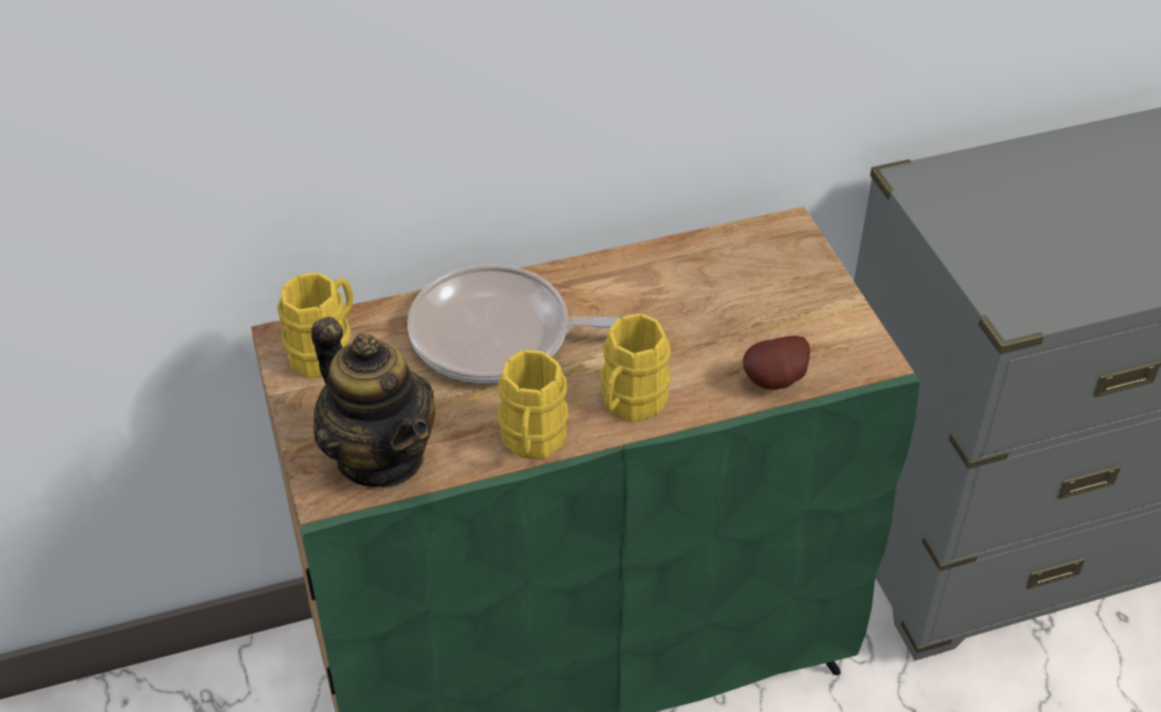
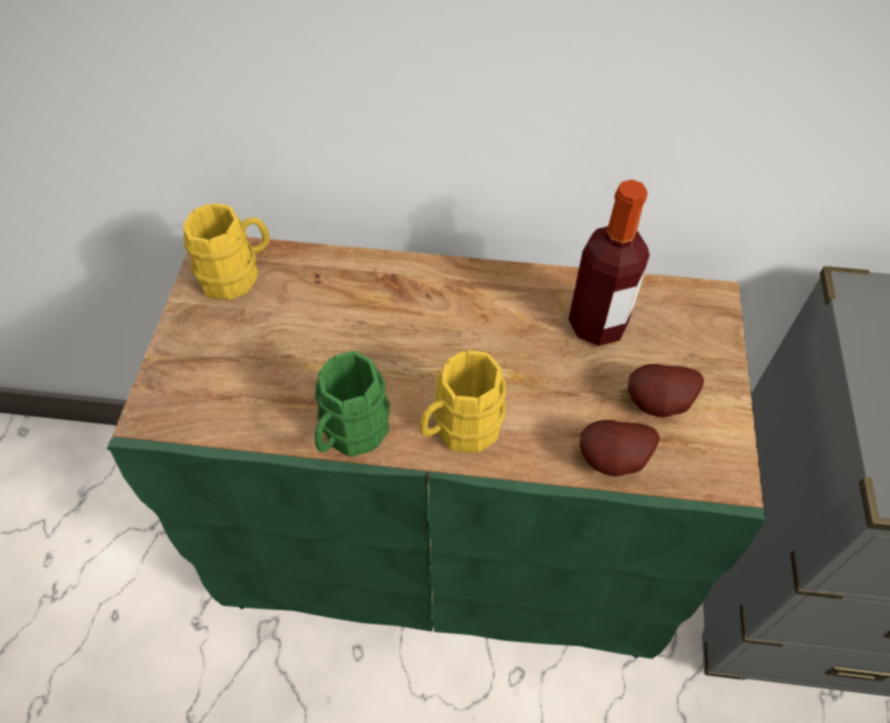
camera: 25 degrees right, 10 degrees up
teapot [311,317,435,487] -> none
frying pan [407,264,621,383] -> none
yellow mug [498,350,568,460] -> green mug [315,351,390,457]
none -> bottle [568,180,650,346]
none -> potato [628,364,704,417]

